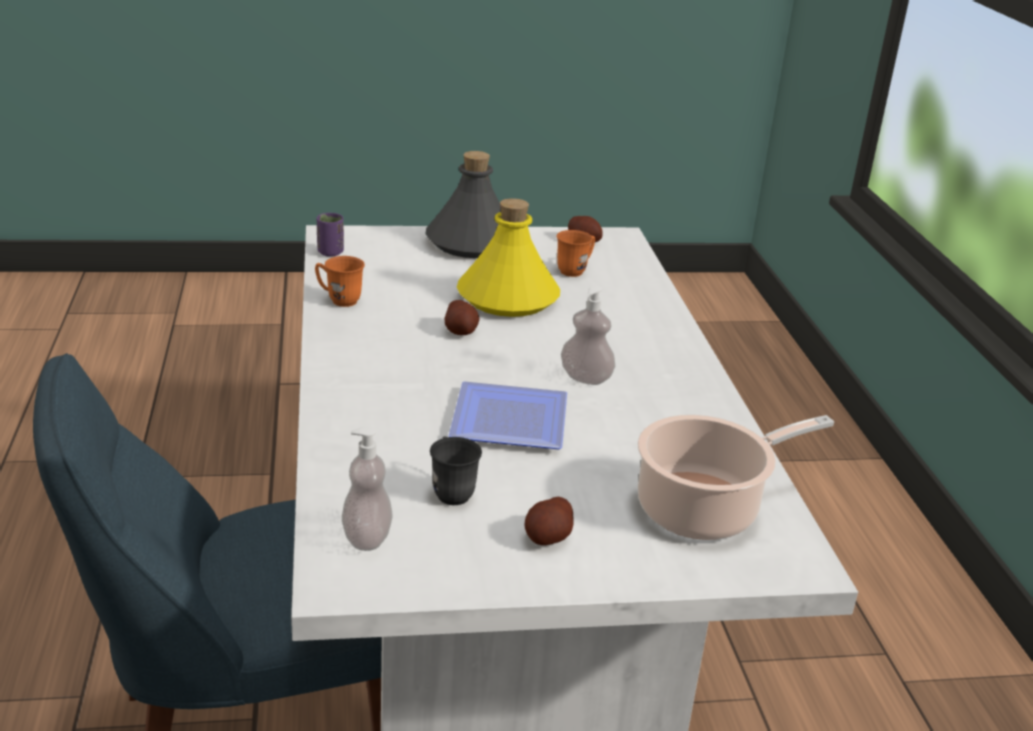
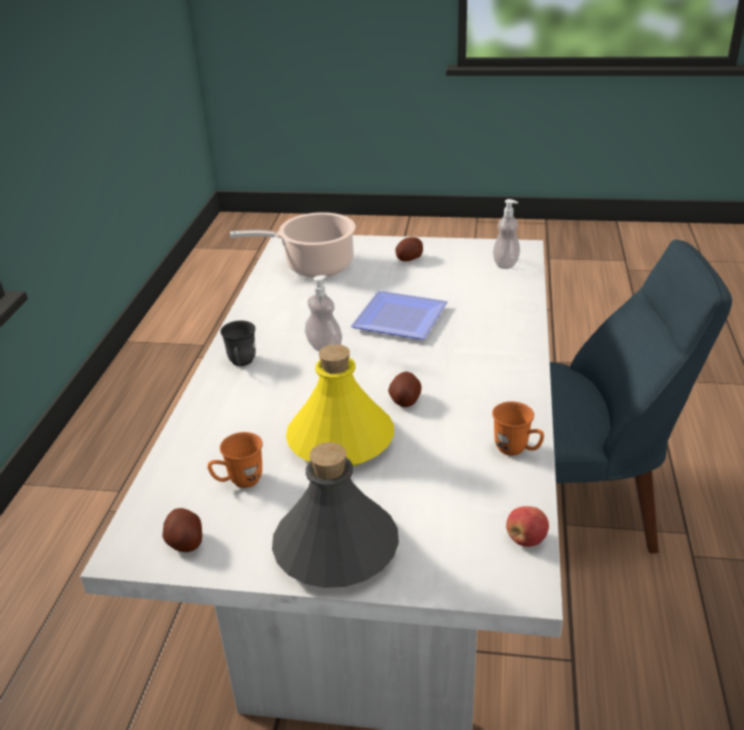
camera: 160 degrees left, 5 degrees up
purple cup [317,213,344,257] -> apple [506,506,549,547]
grey mug [430,436,482,505] -> grey mug moved to [220,321,256,366]

